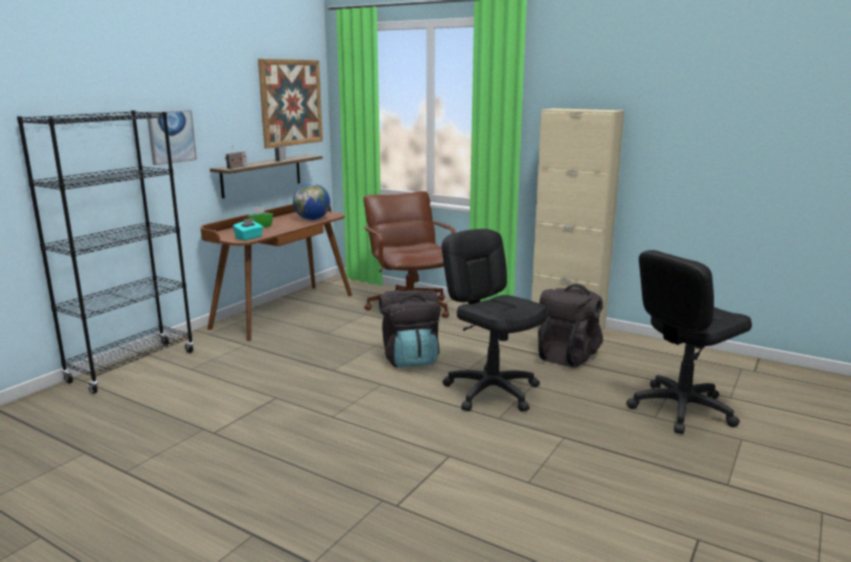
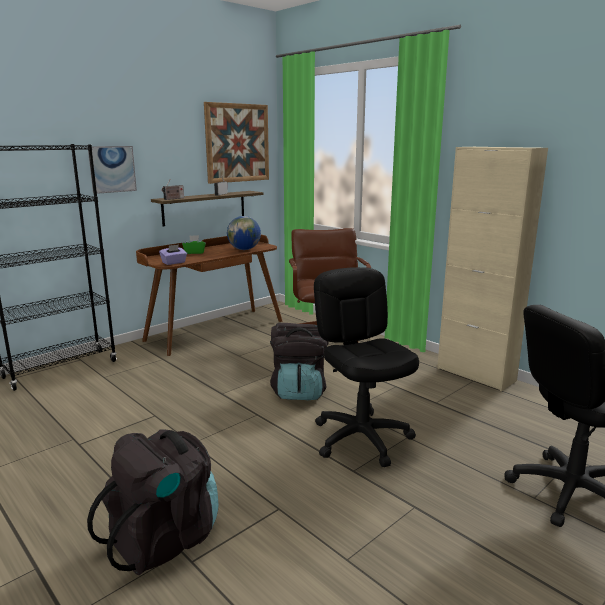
camera: 15 degrees right, 0 degrees up
turquoise tissue box [232,218,263,241] -> purple tissue box [159,245,187,265]
black backpack [538,284,603,368] -> black backpack moved to [87,430,218,575]

